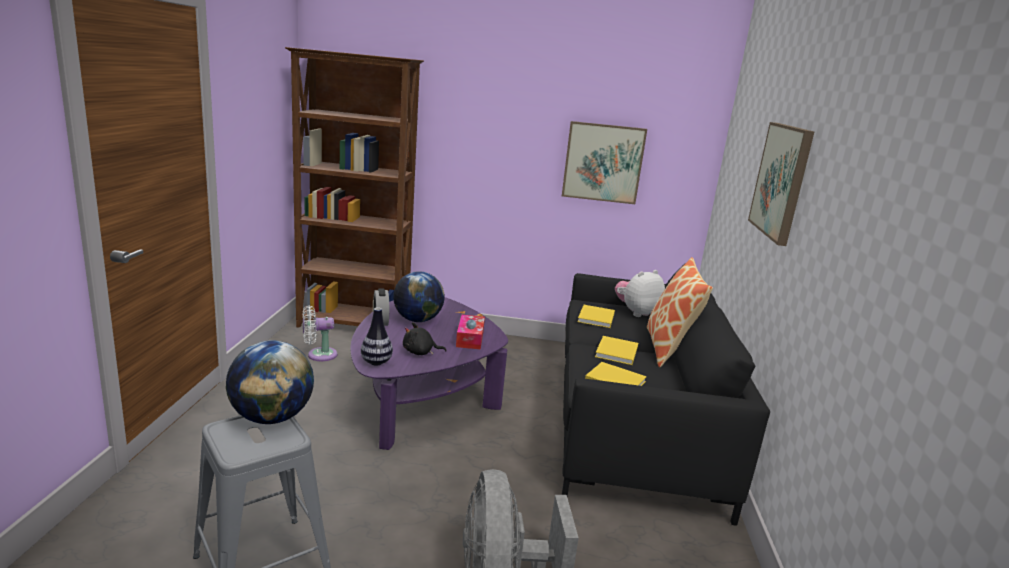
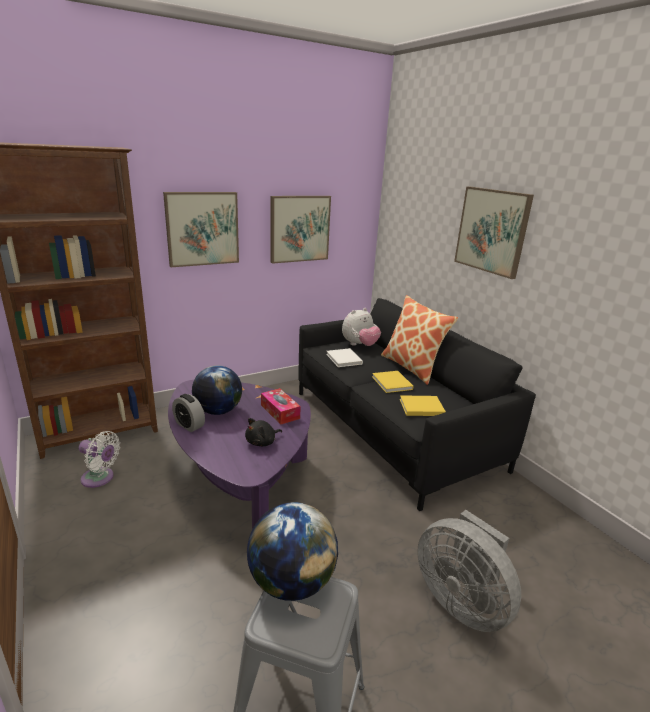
camera: 35 degrees left, 5 degrees up
white fan [303,306,338,361] -> white fan turned 105 degrees counterclockwise [79,431,120,488]
vase [361,307,393,365] -> none
yellow book [578,305,615,328] -> white book [326,348,363,367]
plush toy [615,270,665,317] -> plush toy turned 150 degrees counterclockwise [342,308,381,346]
none -> picture [163,192,239,267]

